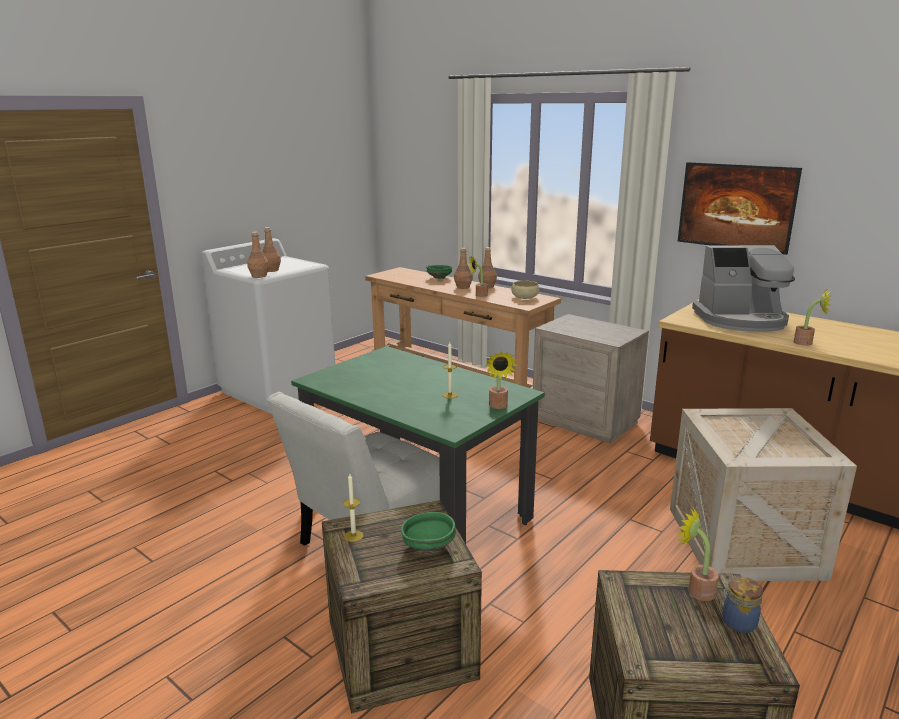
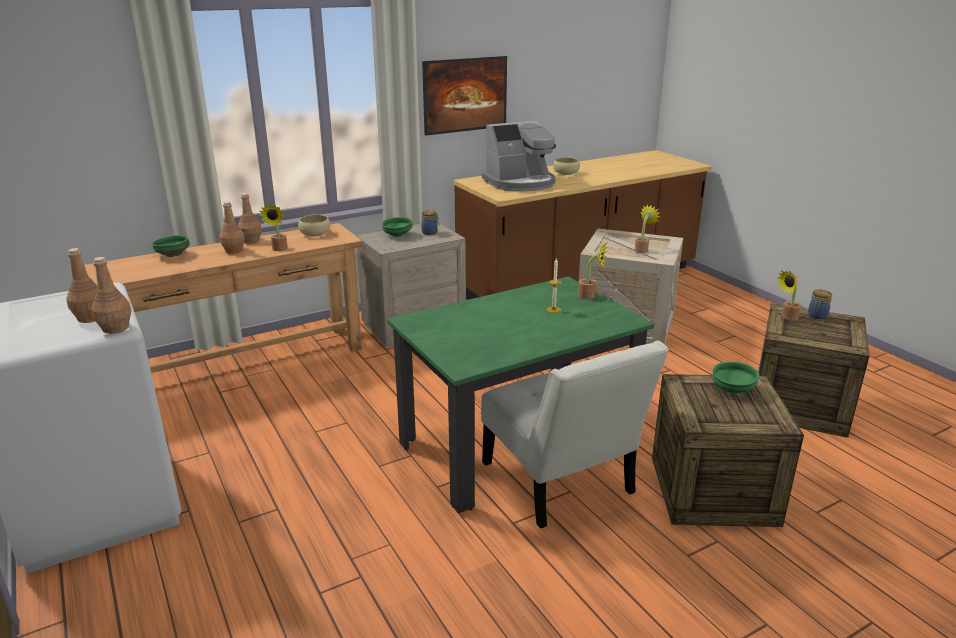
camera: 70 degrees left, 5 degrees up
candle [343,474,364,542] -> none
coffee machine [692,245,795,332] -> coffee machine turned 45 degrees clockwise [482,120,556,191]
potted plant [794,289,832,346] -> potted plant moved to [635,204,661,253]
none -> green bowl [382,217,413,237]
none -> jar [421,210,439,235]
none -> beige bowl [553,157,580,175]

